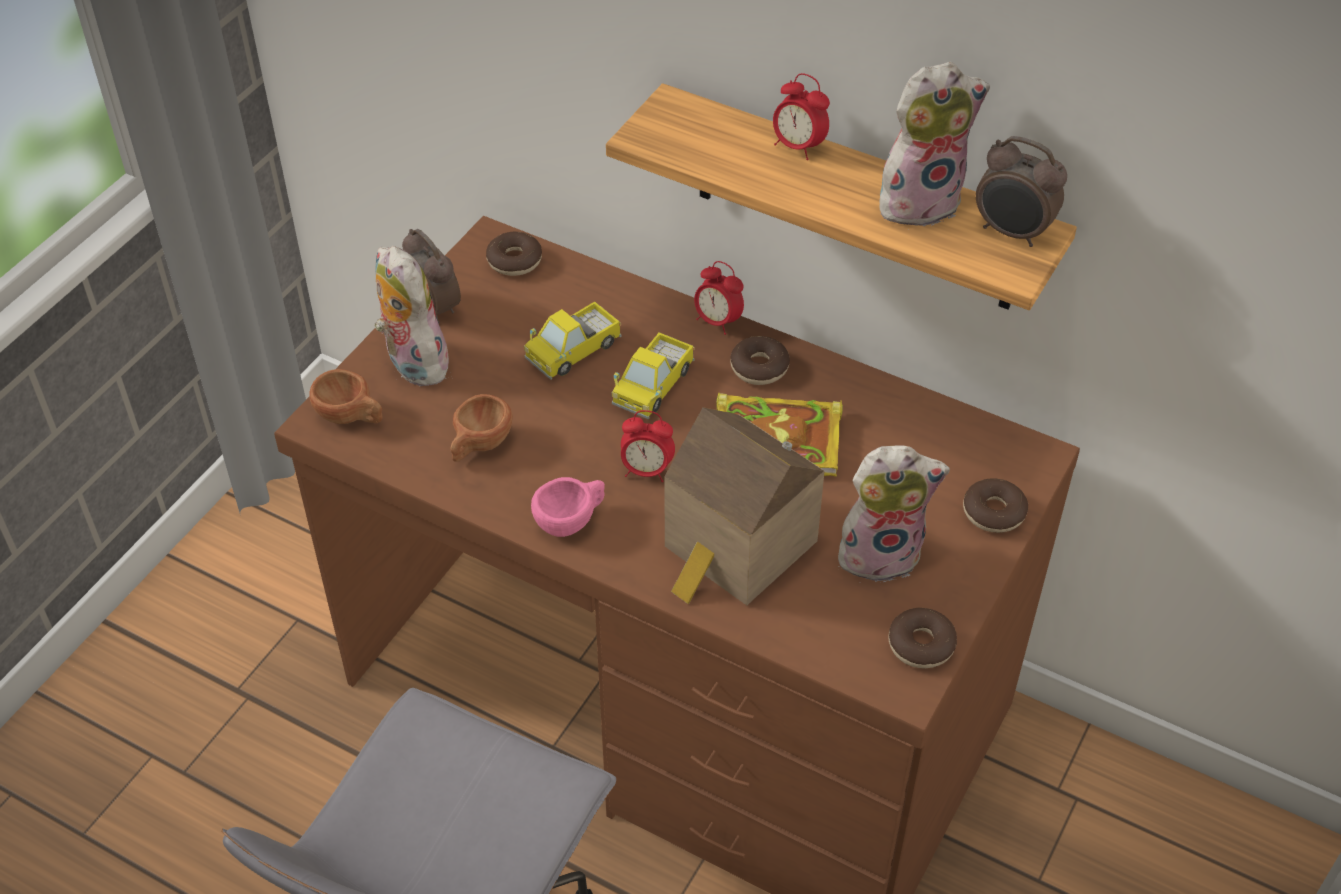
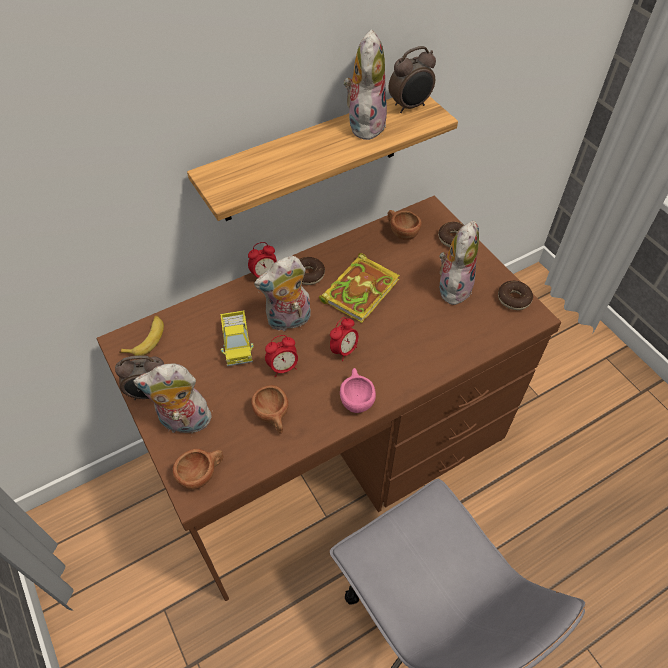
camera: 60 degrees left, 5 degrees up
donut [486,232,542,276] -> banana [119,316,164,356]
toy truck [611,332,695,419] -> plush toy [254,256,311,332]
toy house [664,407,825,605] -> none
alarm clock [773,73,830,160] -> alarm clock moved to [265,335,298,377]
none -> brown cup [388,210,422,240]

